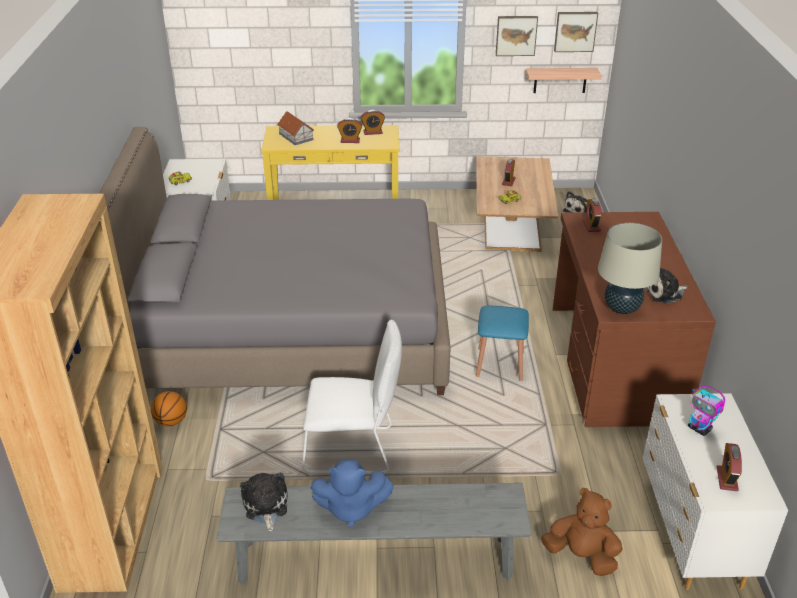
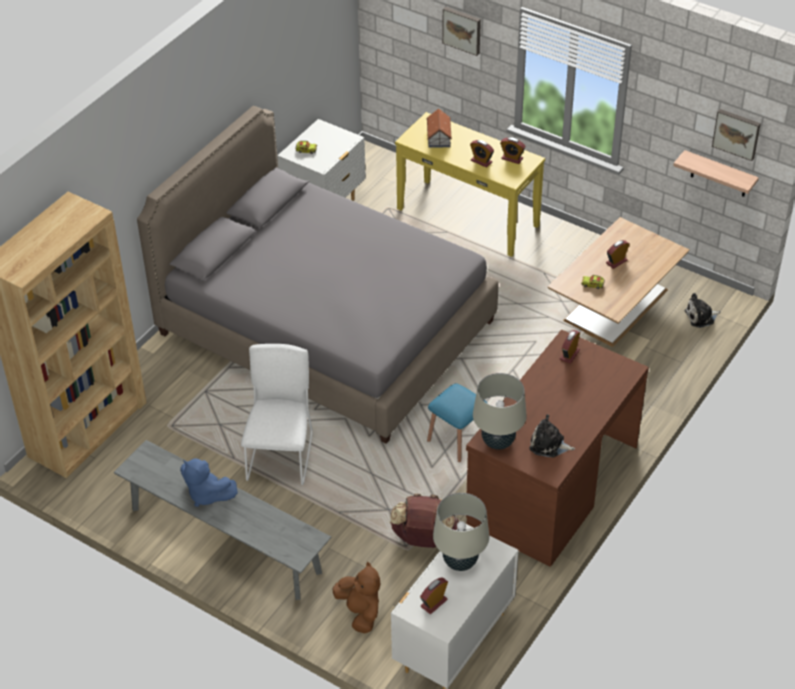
camera: 35 degrees right, 10 degrees up
basketball [151,391,187,427] -> none
plush toy [240,473,288,532] -> none
white chair [302,320,402,474] -> white chair turned 120 degrees counterclockwise [241,344,313,485]
picture [496,16,538,56] -> picture moved to [442,7,481,56]
toy robot [688,386,725,436] -> beige table lamp [433,493,489,571]
none -> brown backpack [390,493,459,548]

